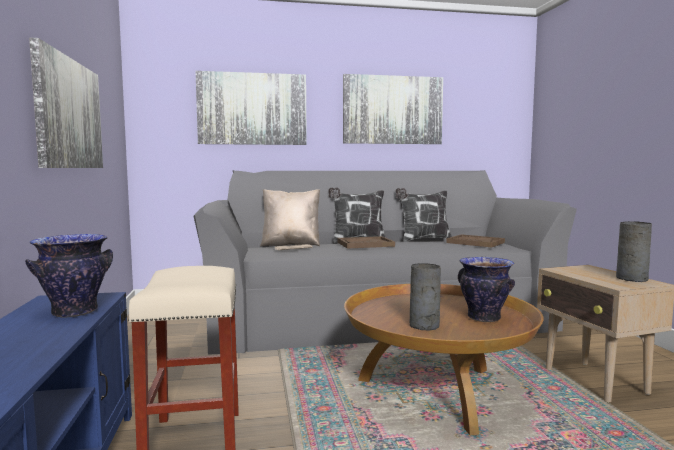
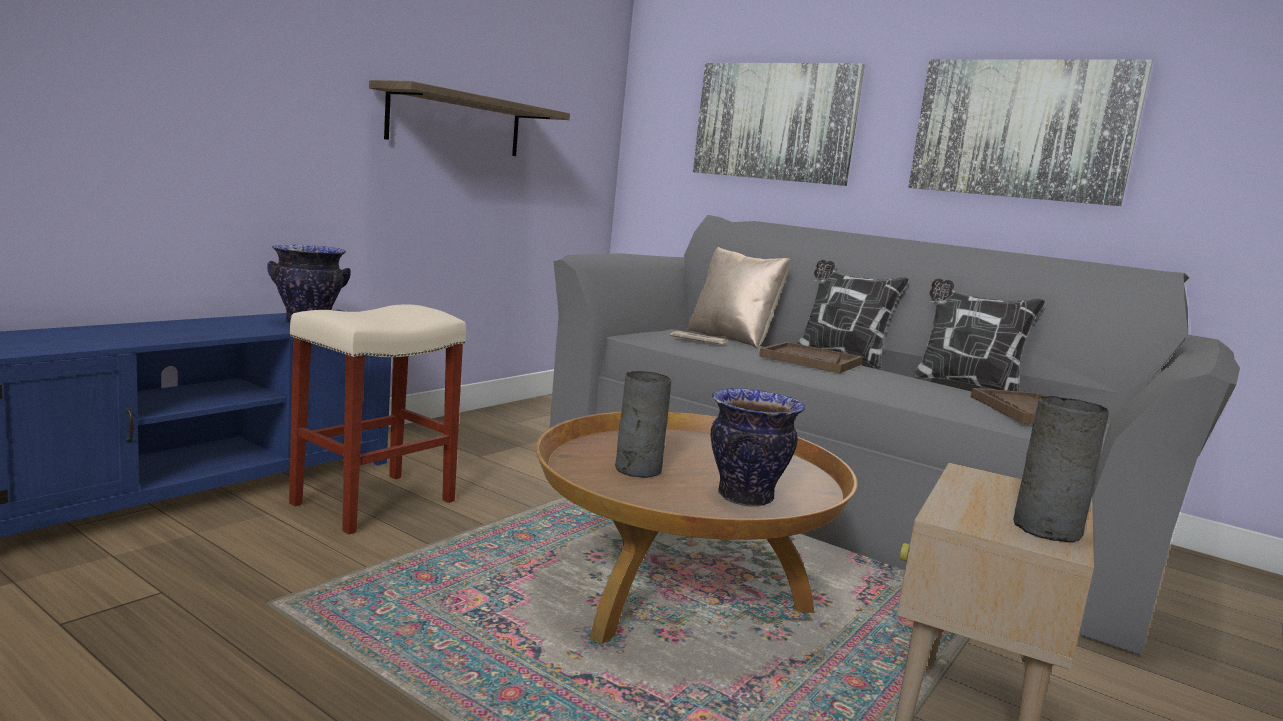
camera: 45 degrees right, 5 degrees up
picture [29,37,103,168] -> shelf [369,80,570,156]

